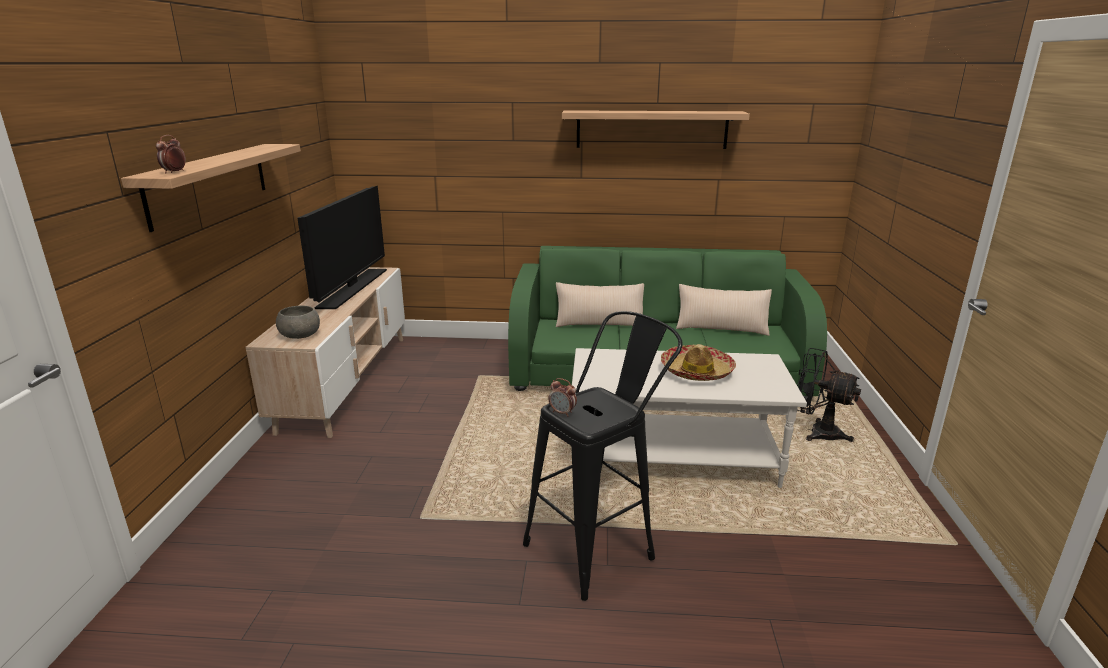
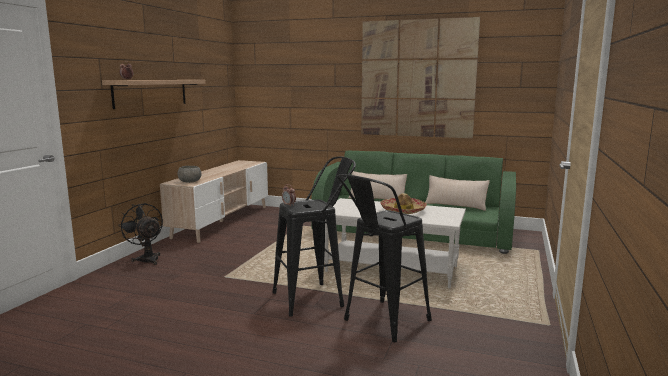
camera: 15 degrees right, 10 degrees down
television [297,185,387,309] -> none
shelf [562,110,750,149] -> picture [361,17,480,139]
black fan [797,348,861,442] -> black fan moved to [118,203,163,265]
none -> black stool [337,174,432,342]

